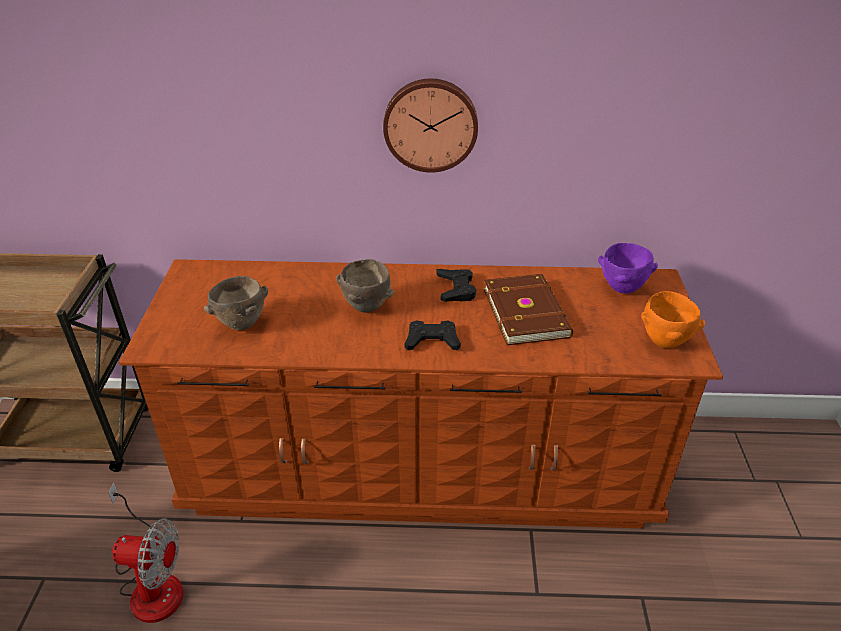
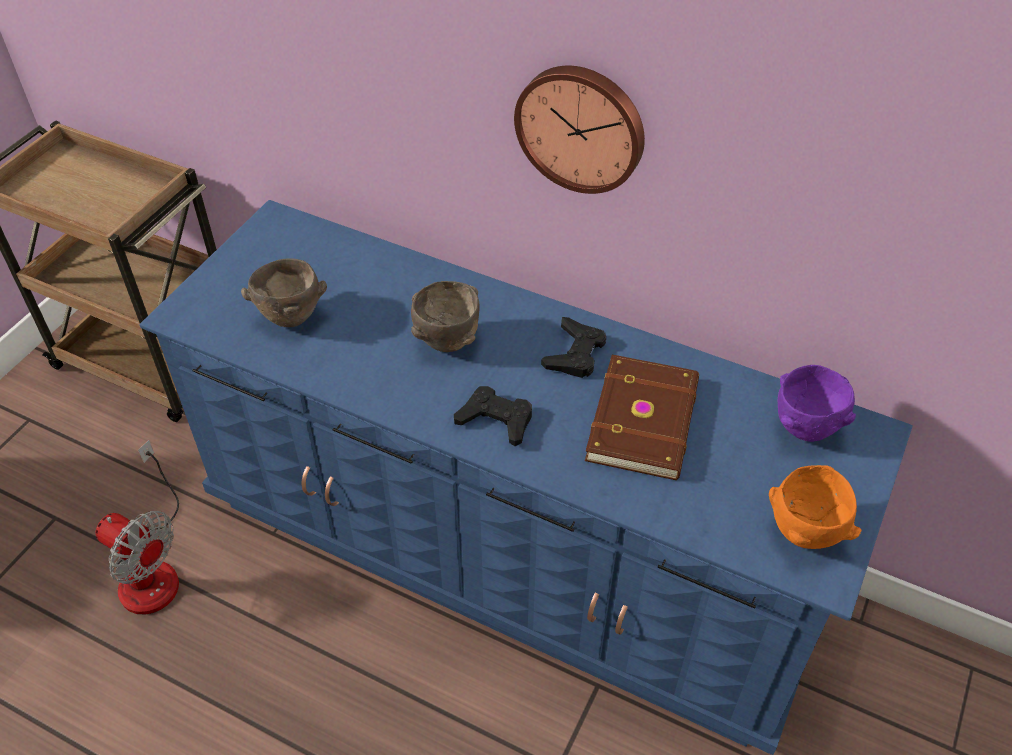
camera: 25 degrees right, 10 degrees up
brown dresser [119,259,723,528] -> blue dresser [139,200,913,755]

